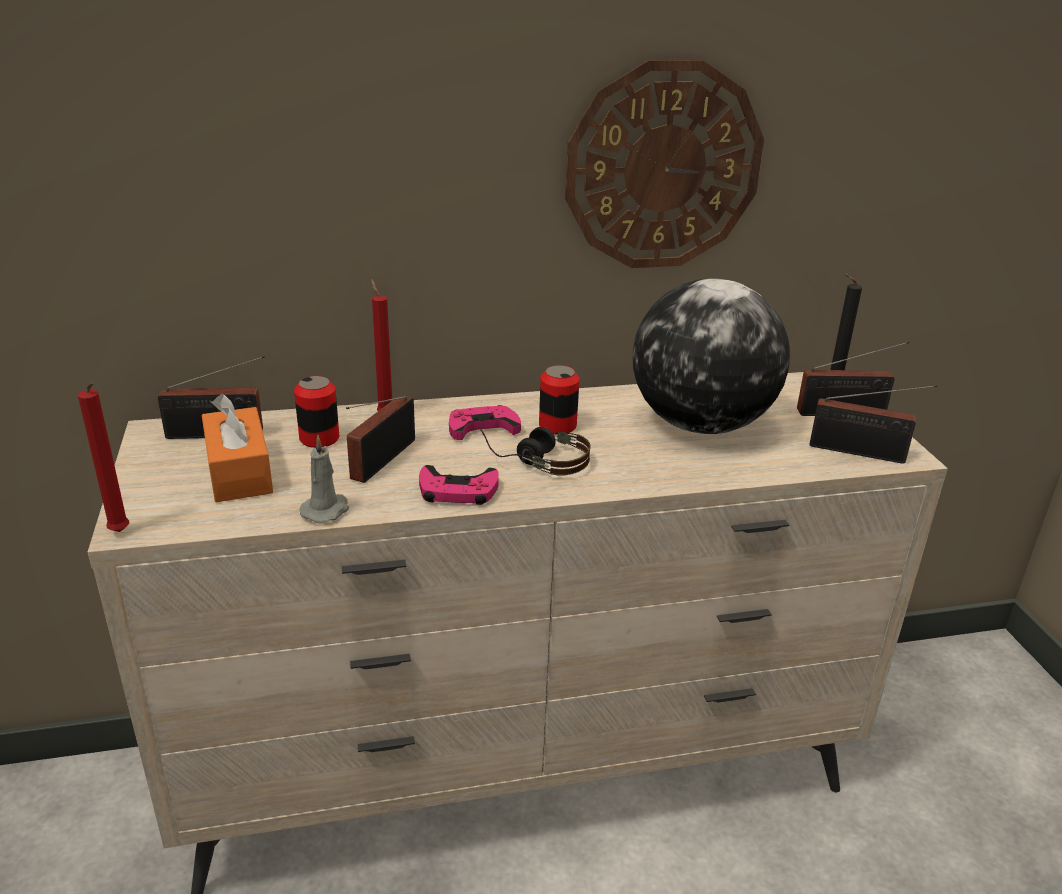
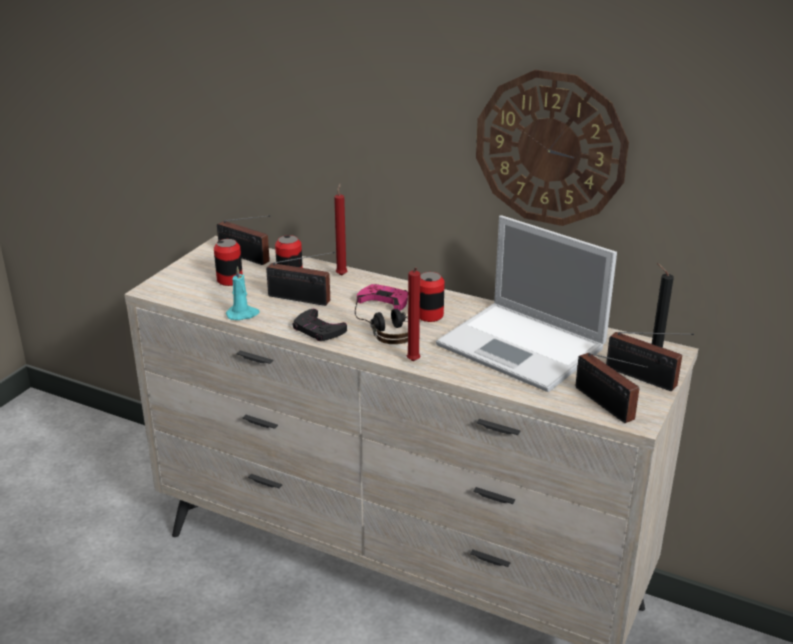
camera: 40 degrees right, 0 degrees up
red candle [78,382,129,532] -> red candle moved to [407,267,420,361]
orange tissue box [202,394,273,502] -> can [214,239,243,286]
grey candle [299,435,349,524] -> turquoise candle [226,266,260,320]
radio [346,395,415,483] -> radio turned 135 degrees counterclockwise [266,252,335,306]
pink game controller [419,465,499,505] -> black game controller [293,309,347,341]
globe [633,278,790,434] -> laptop [436,215,617,392]

